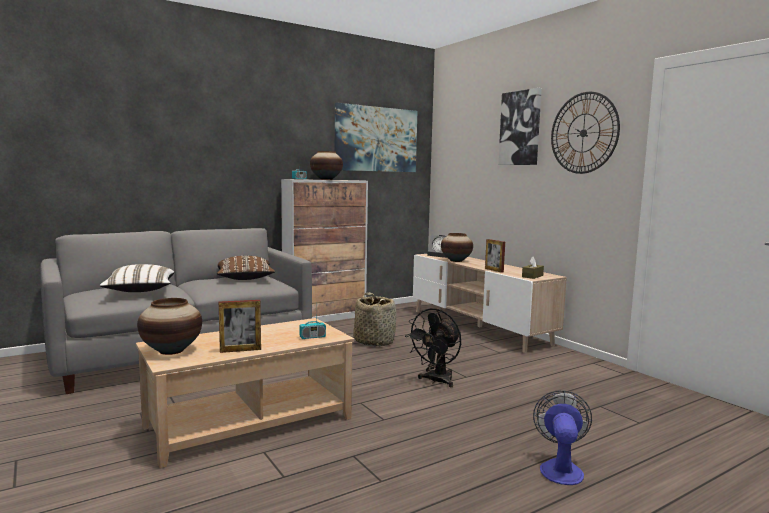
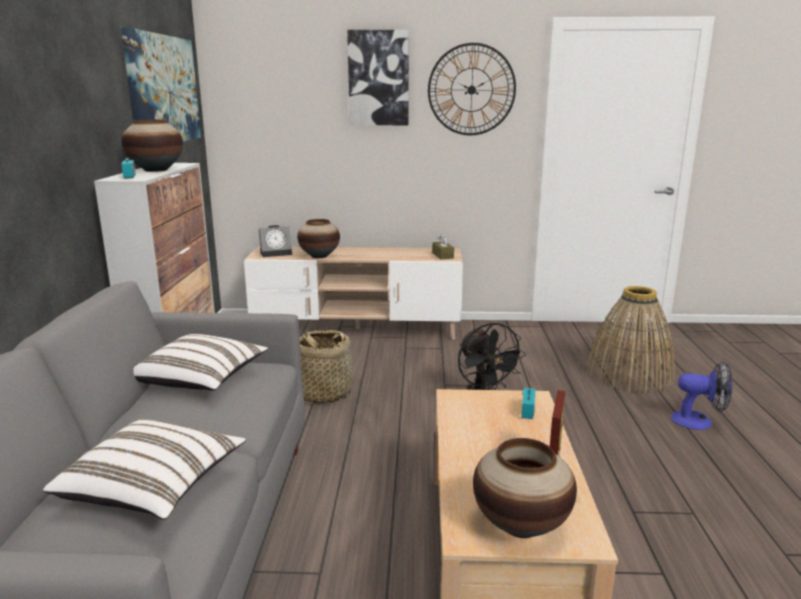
camera: 55 degrees left, 10 degrees up
brown pillow [217,256,275,280] -> white pillow [133,334,268,390]
picture frame [485,239,505,273] -> none
fan [533,390,592,485] -> fan turned 150 degrees clockwise [671,361,733,430]
none -> basket [587,286,675,393]

